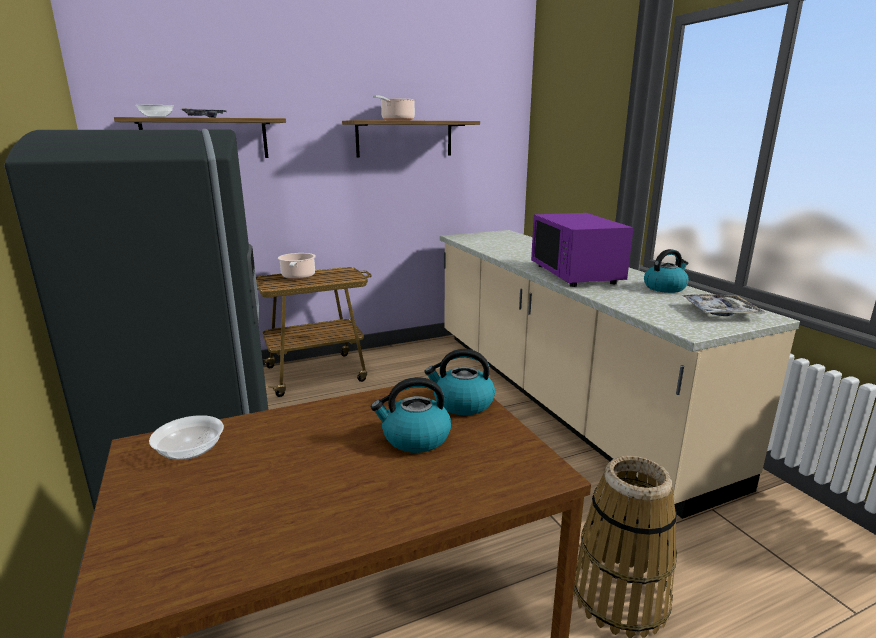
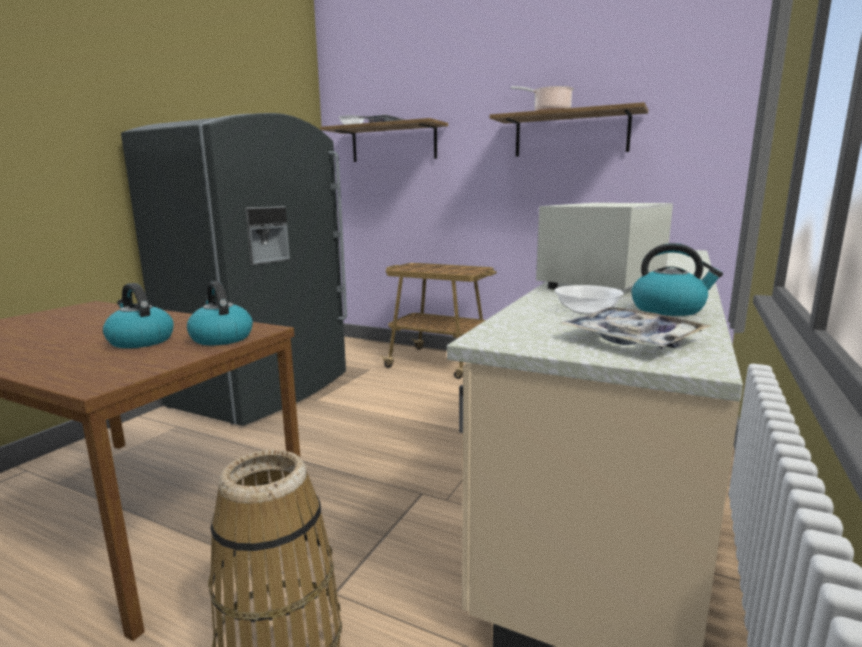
camera: 50 degrees right, 5 degrees down
bowl [149,415,224,460] -> bowl moved to [554,285,624,315]
cooking pot [278,253,316,279] -> none
purple microwave [531,213,634,287] -> white microwave [536,203,673,290]

